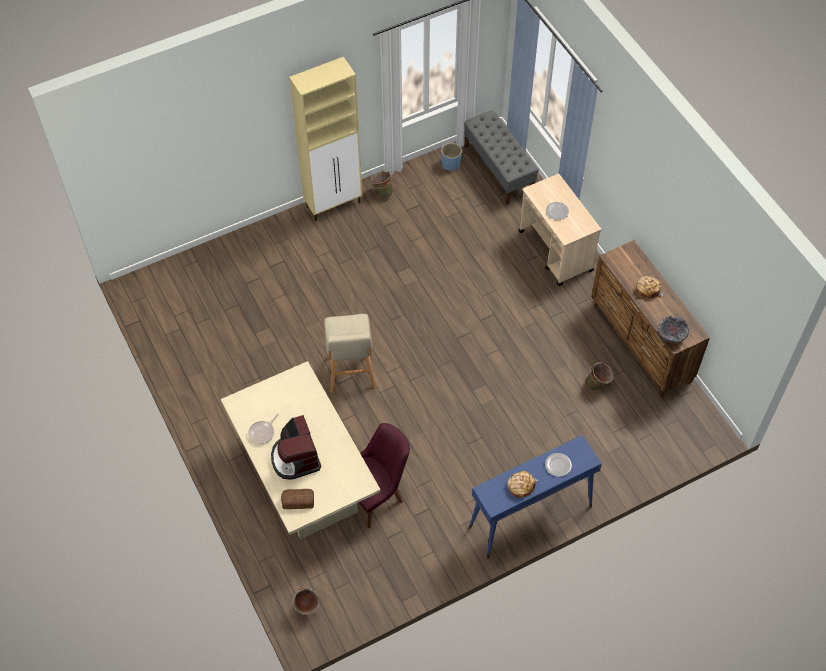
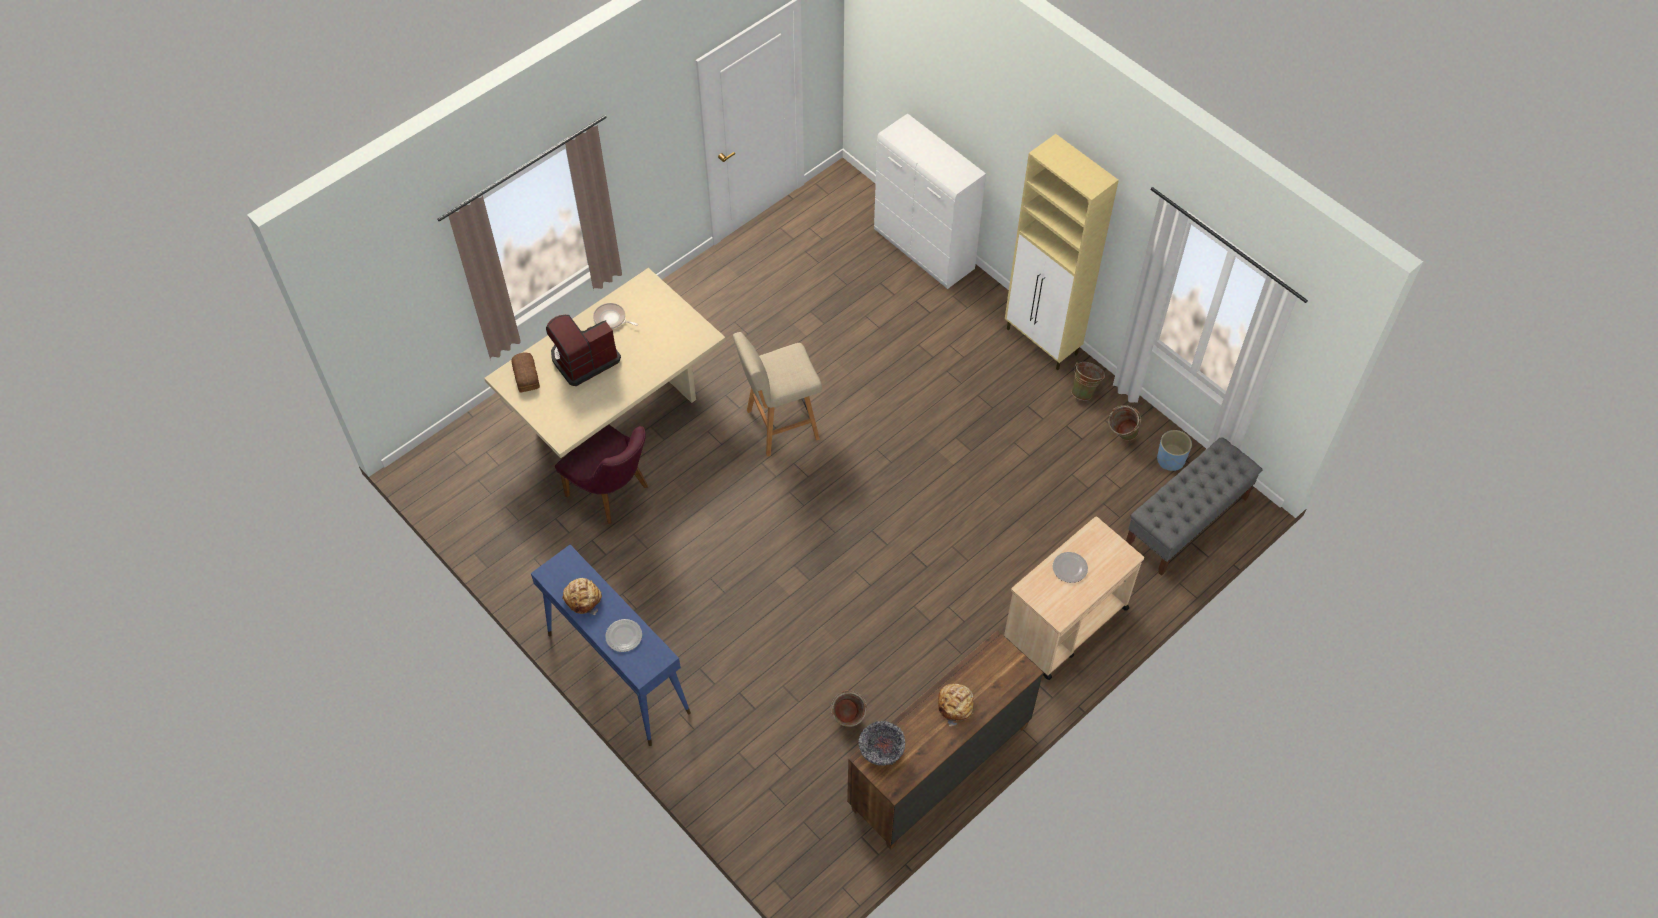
camera: 75 degrees right, 0 degrees up
green bucket [292,587,319,615] -> green bucket moved to [1108,405,1141,441]
none -> white cabinet [874,113,986,289]

